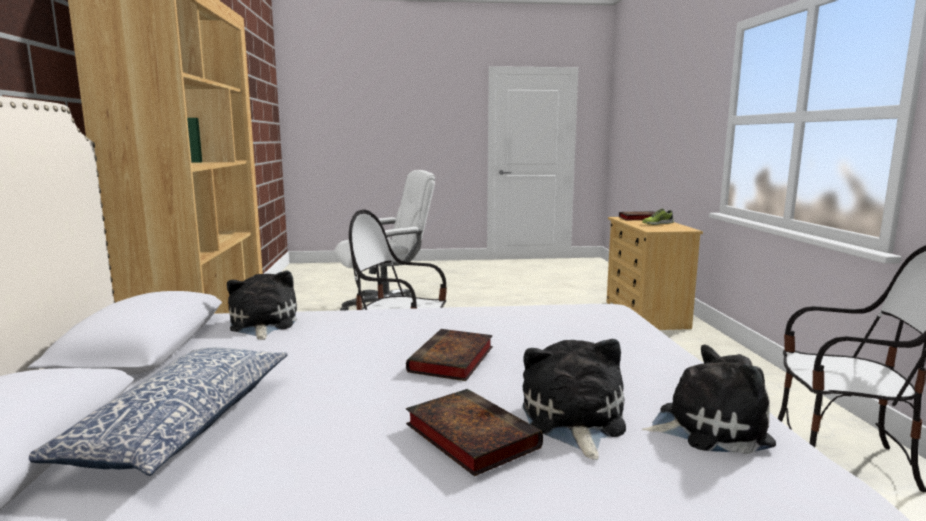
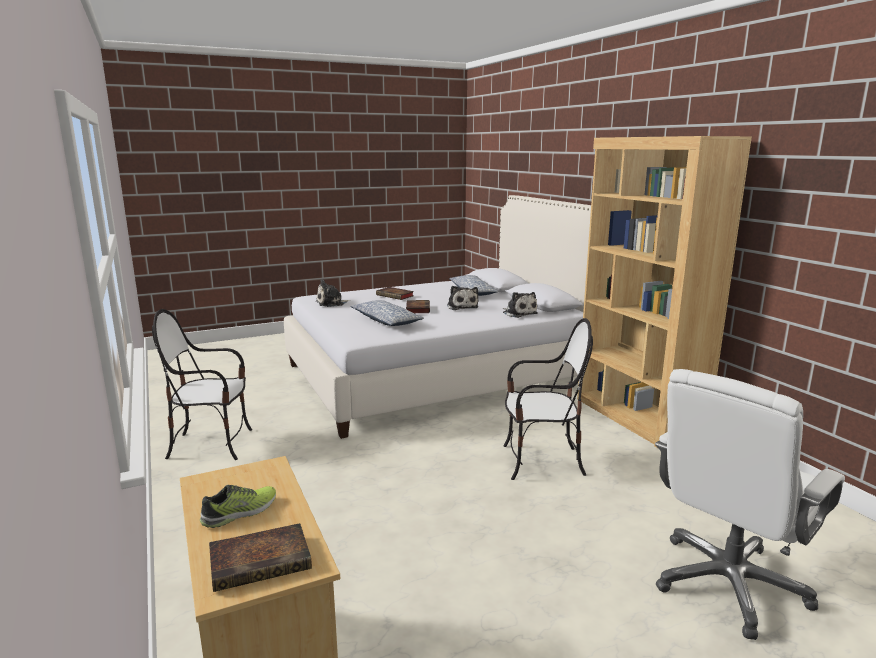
camera: 160 degrees right, 5 degrees up
plush toy [523,339,626,460] -> plush toy moved to [447,286,478,310]
none -> pillow [350,300,424,326]

